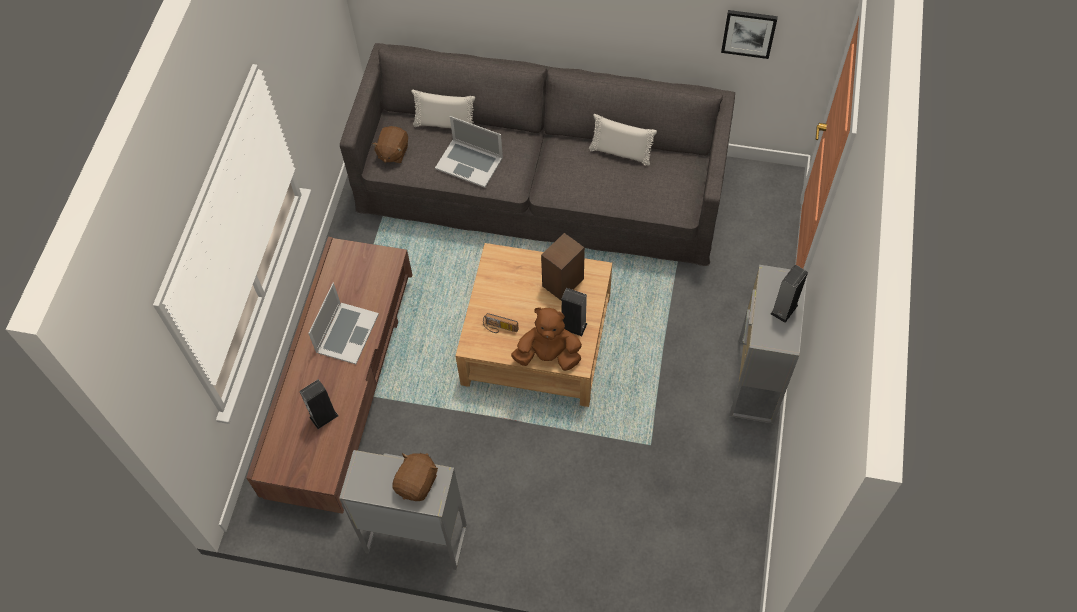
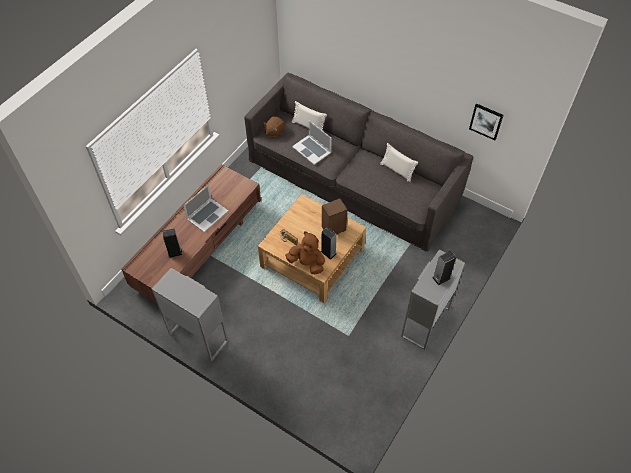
camera: 20 degrees right, 5 degrees down
brown plush toy [392,453,438,501] -> none

